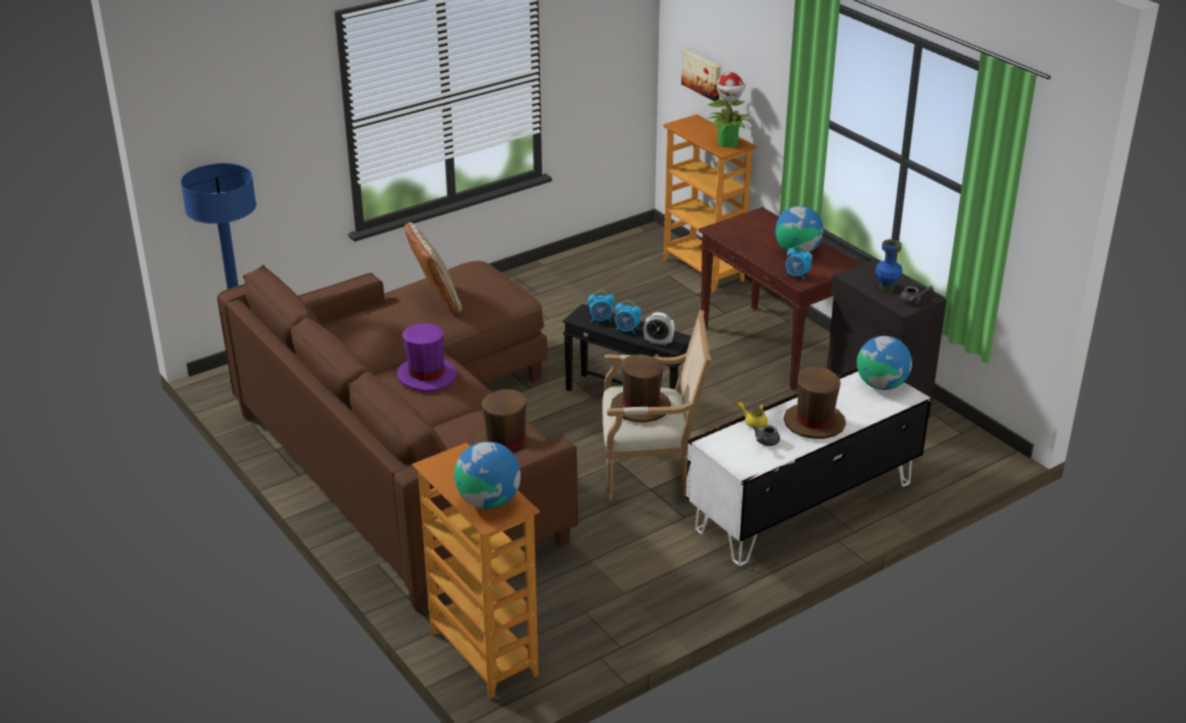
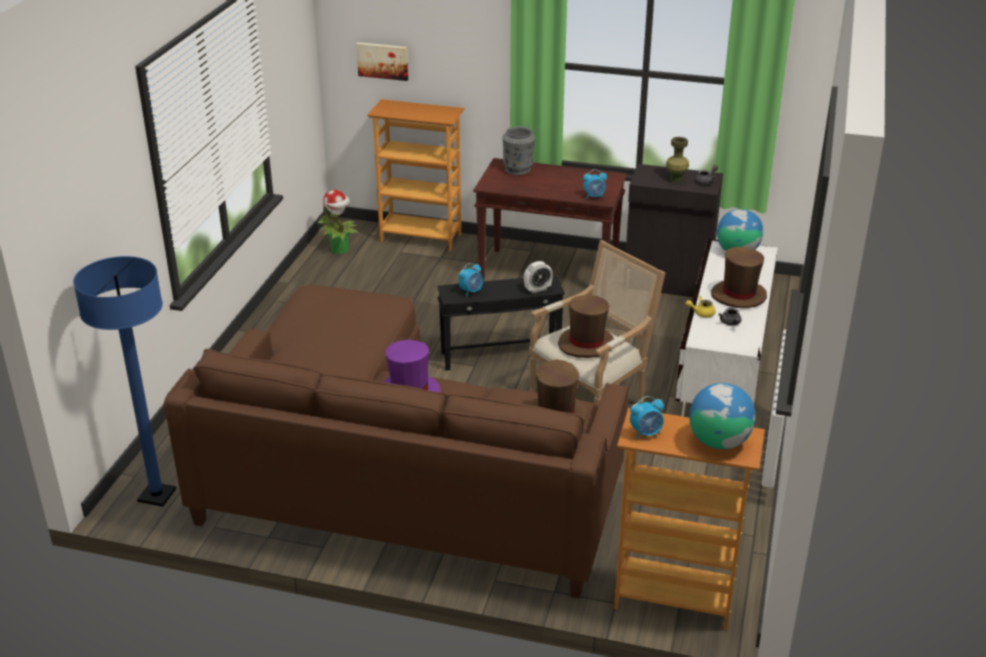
camera: 40 degrees left, 0 degrees up
beige pillow [404,222,462,314] -> none
alarm clock [615,300,641,334] -> alarm clock moved to [630,396,664,439]
potted plant [707,72,751,148] -> potted plant moved to [318,189,359,254]
globe [775,206,823,253] -> none
blue vase [875,239,902,292] -> green vase [666,137,689,183]
none -> grey vase [502,126,535,175]

